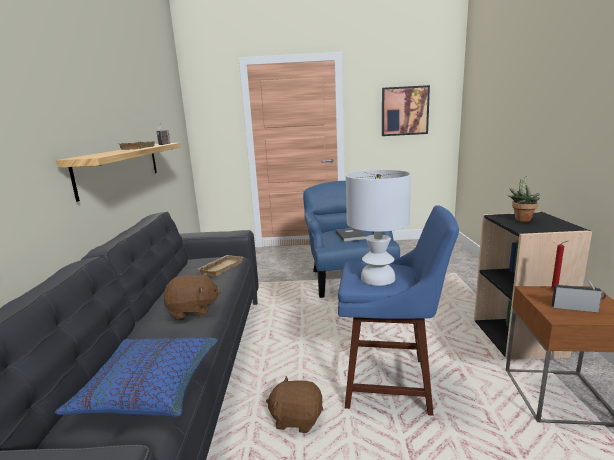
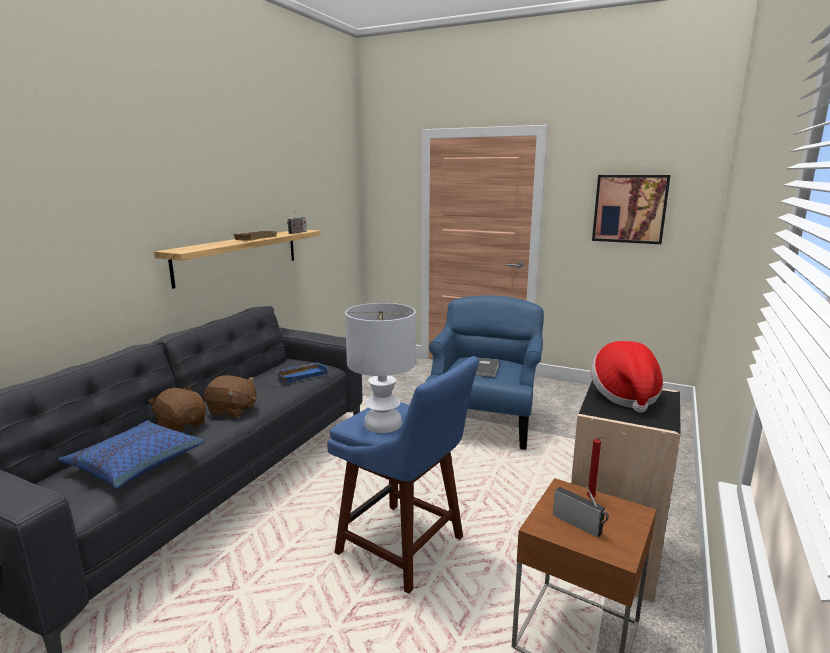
camera: 25 degrees right, 0 degrees up
beige tray [198,255,243,276] -> blue tray [275,362,329,383]
brown plush toy [266,376,323,433] -> brown plush toy moved to [148,386,206,432]
potted plant [508,176,540,222] -> hat [591,341,663,413]

